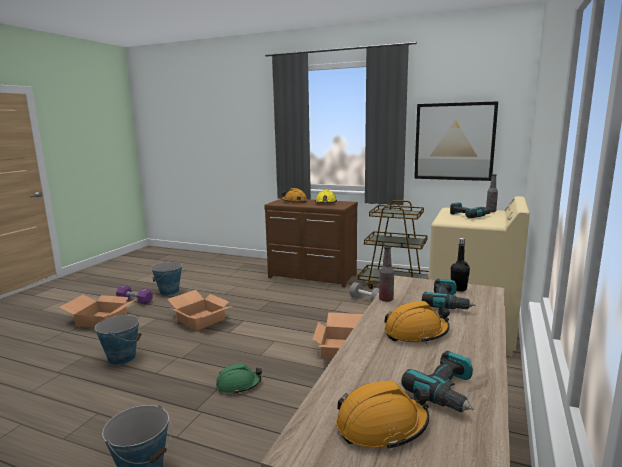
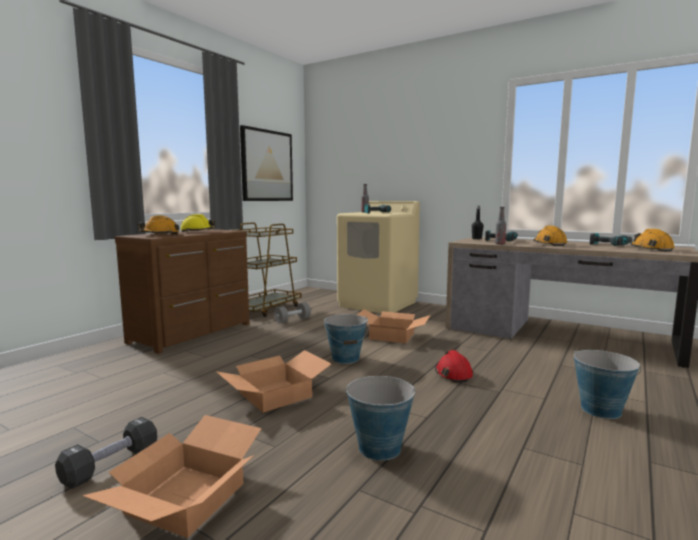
camera: 80 degrees left, 5 degrees down
purple dumbbell [116,285,153,305] -> black dumbbell [55,417,157,489]
bucket [151,261,182,296] -> bucket moved to [324,314,369,364]
green hard hat [216,364,262,394] -> red hard hat [435,350,473,383]

